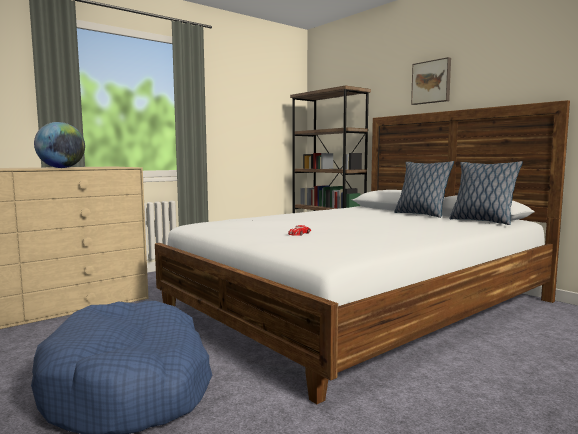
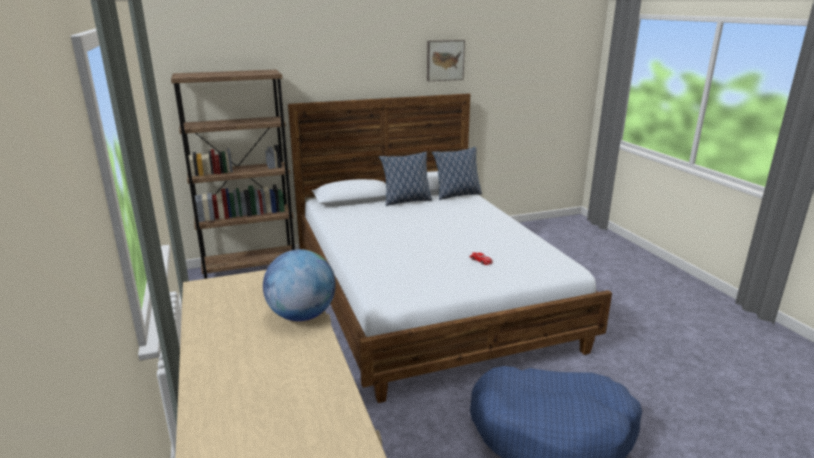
camera: 70 degrees left, 15 degrees up
picture [411,57,451,105] -> picture moved to [427,40,465,81]

